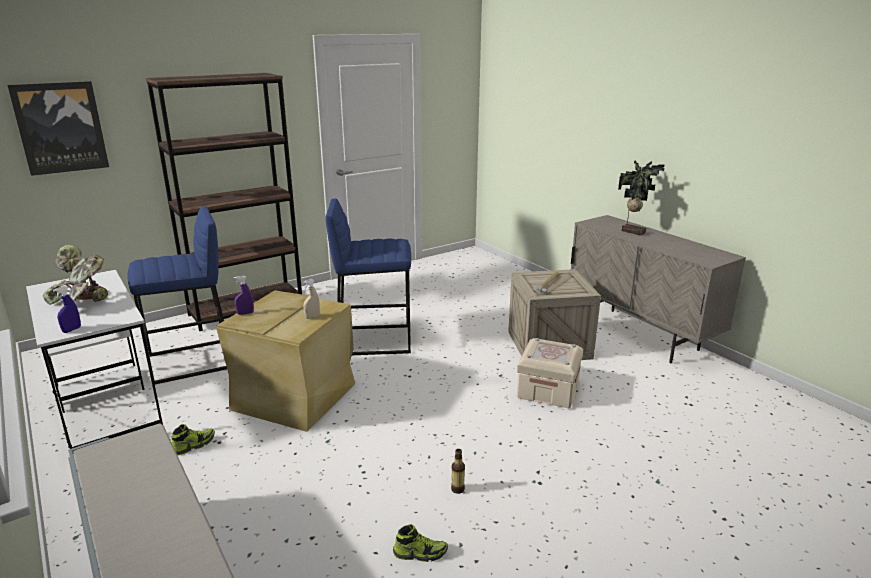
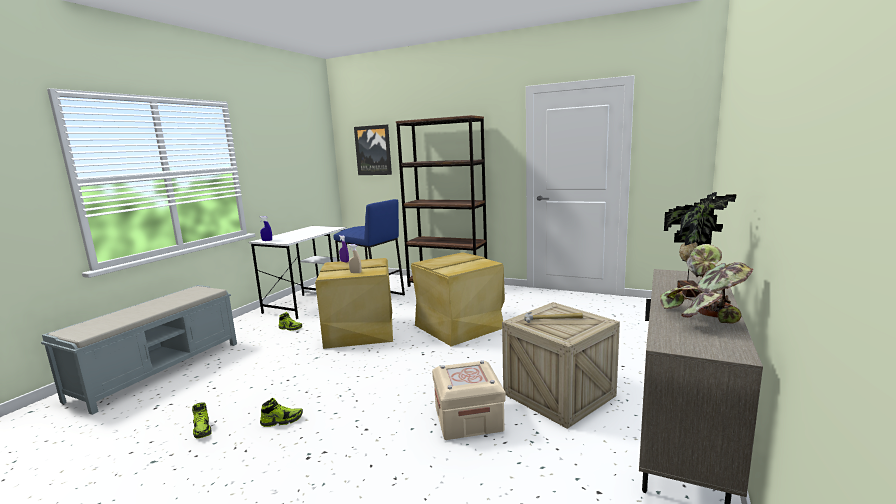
camera: 60 degrees right, 10 degrees down
potted plant [43,245,108,305] -> potted plant moved to [660,244,753,324]
blue stool [326,198,411,355] -> beige storage box [411,252,505,347]
bottle [451,449,465,494] -> shoe [260,398,303,427]

